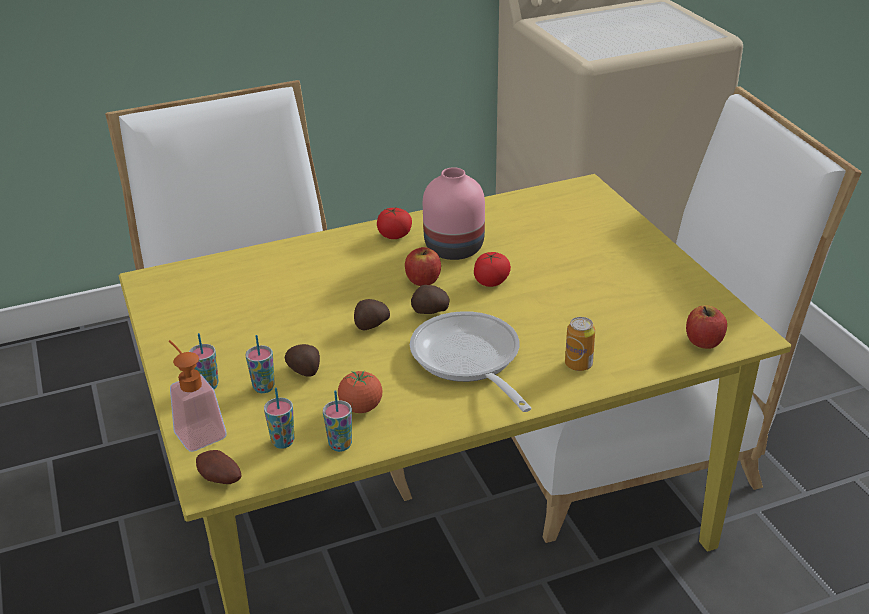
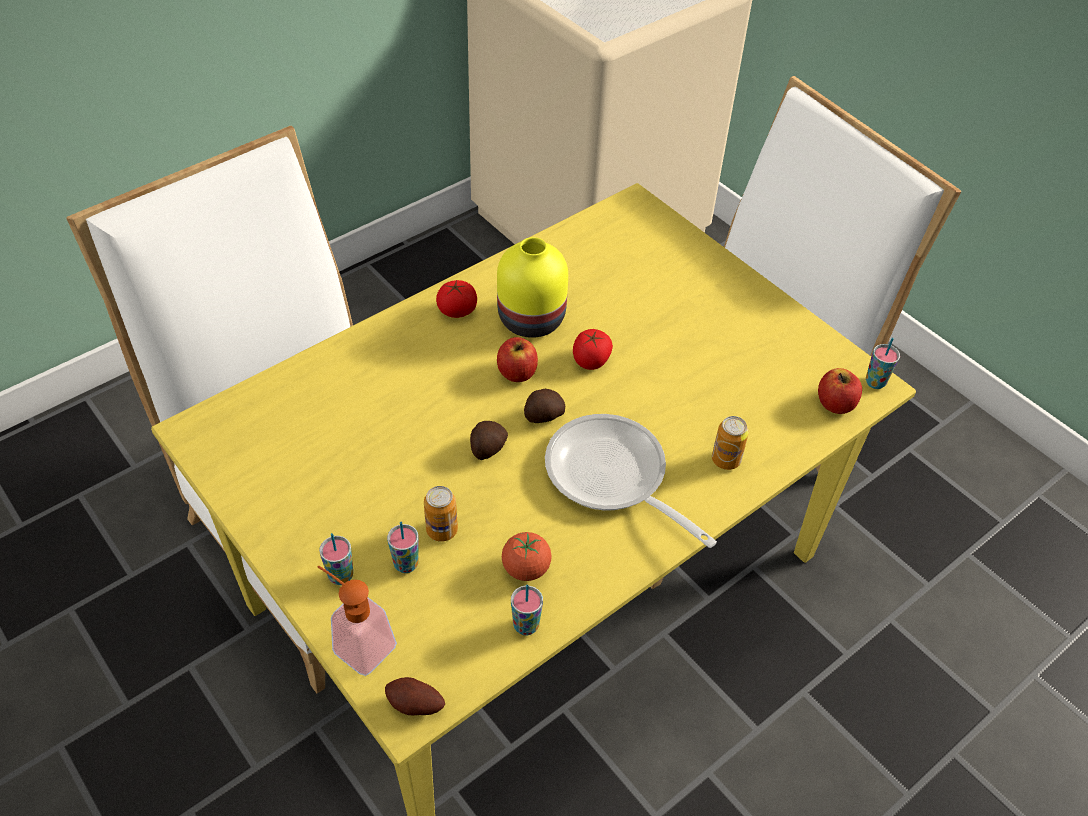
camera: 20 degrees left, 15 degrees up
cup [264,388,294,449] -> cup moved to [866,338,900,389]
potato [285,344,320,376] -> can [424,486,458,542]
pink vase [423,167,485,260] -> yellow vase [497,237,568,338]

